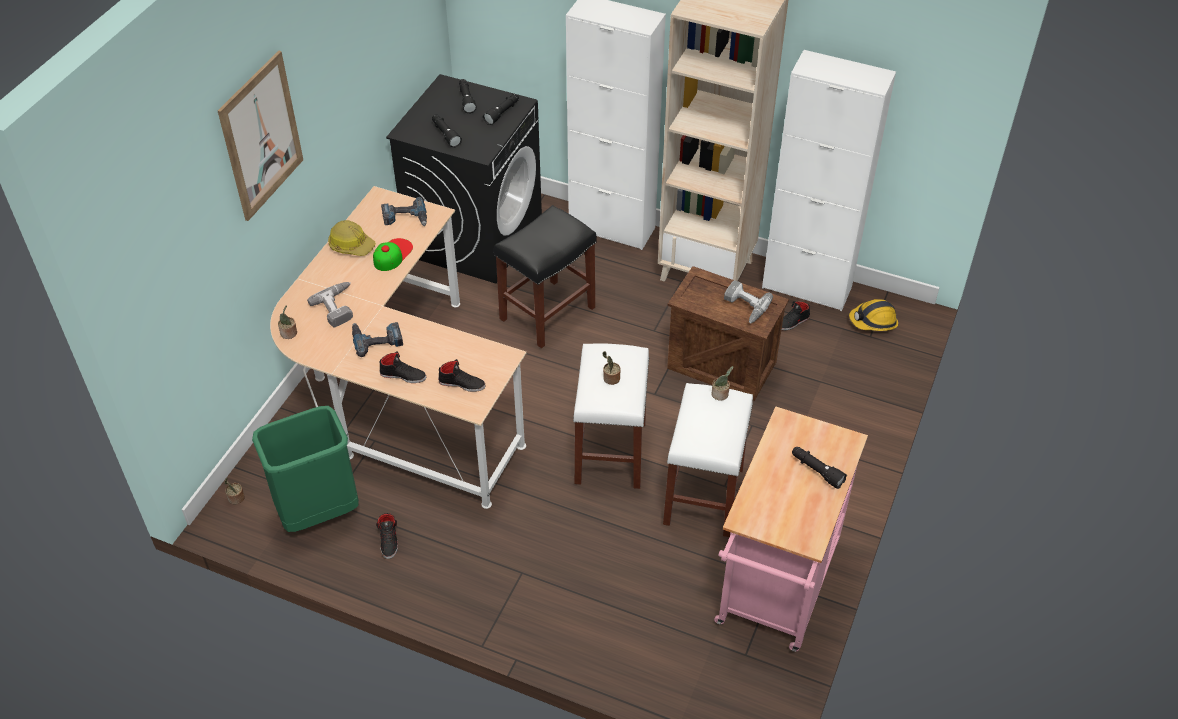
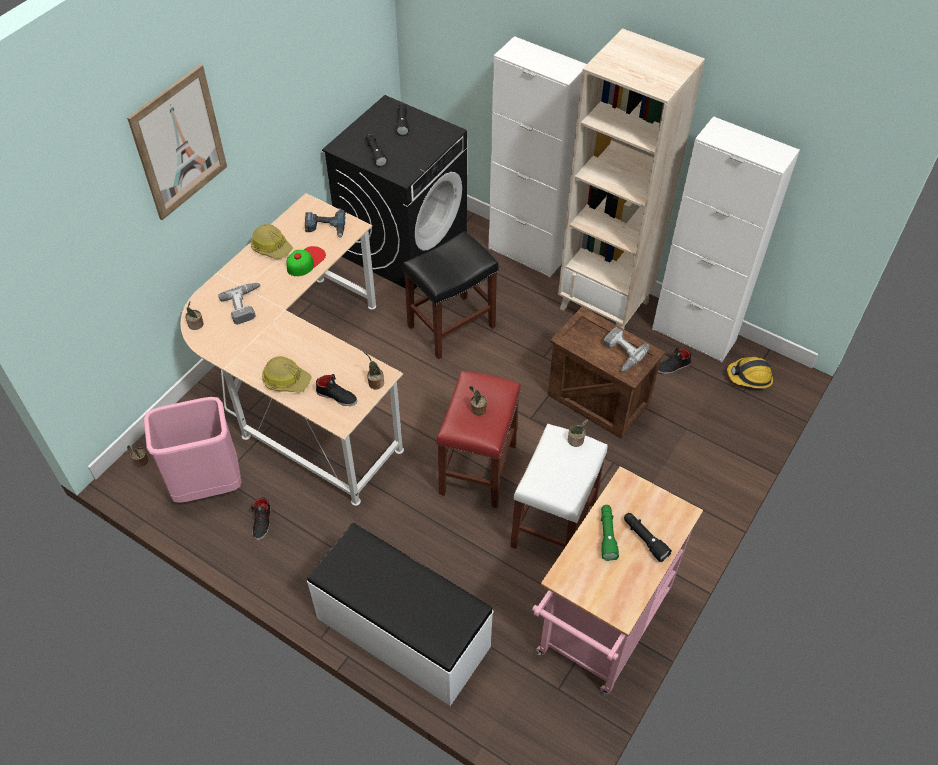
camera: 10 degrees right, 5 degrees up
green trash can [252,406,359,532] -> pink trash can [144,397,242,503]
power drill [352,322,403,357] -> none
black shoe [379,351,426,383] -> hard hat [262,356,312,392]
black flashlight [483,94,519,125] -> none
white stool [573,343,649,489] -> red stool [436,370,521,508]
none -> white bench [307,523,494,706]
none -> potted plant [364,352,384,389]
none -> green flashlight [601,505,619,561]

